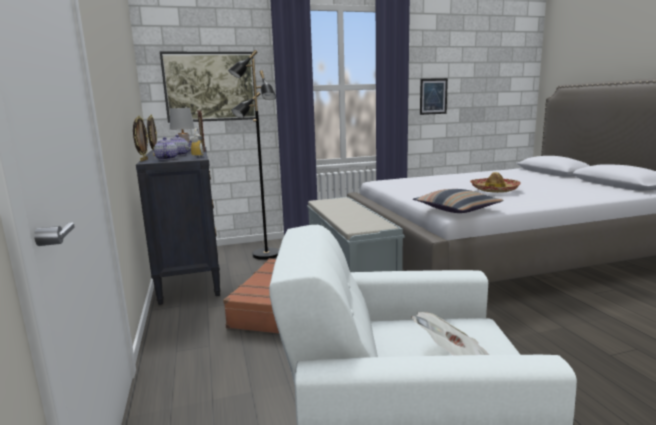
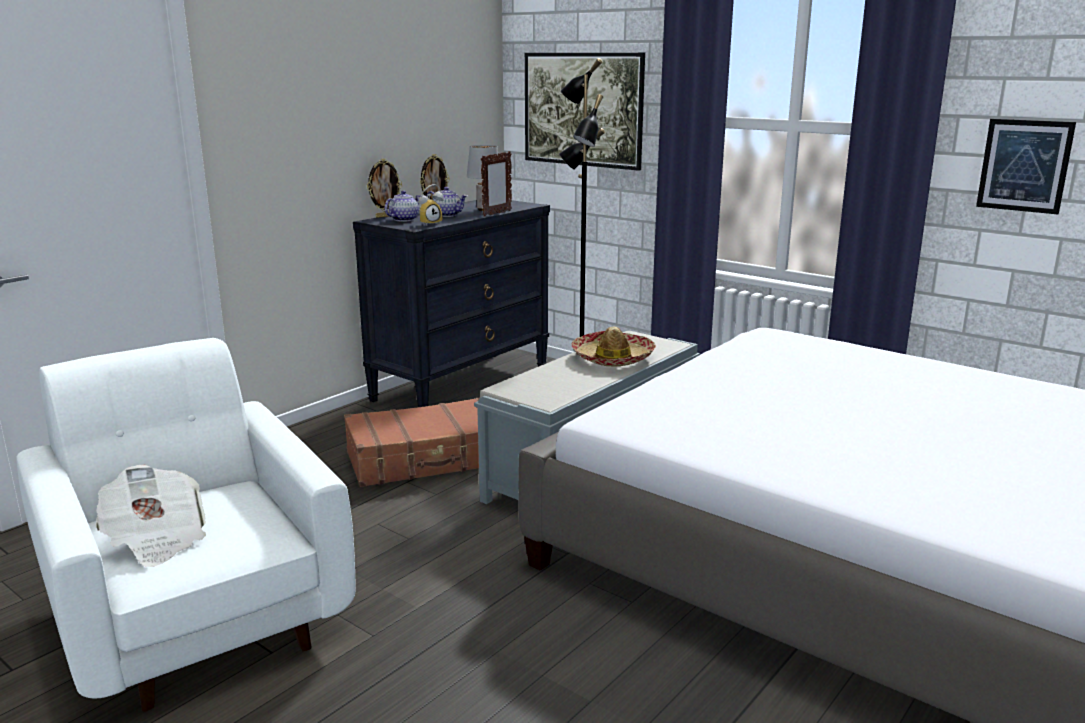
camera: 55 degrees right, 5 degrees up
pillow [413,189,504,213] -> none
hat [470,172,521,193] -> hat moved to [571,326,656,366]

